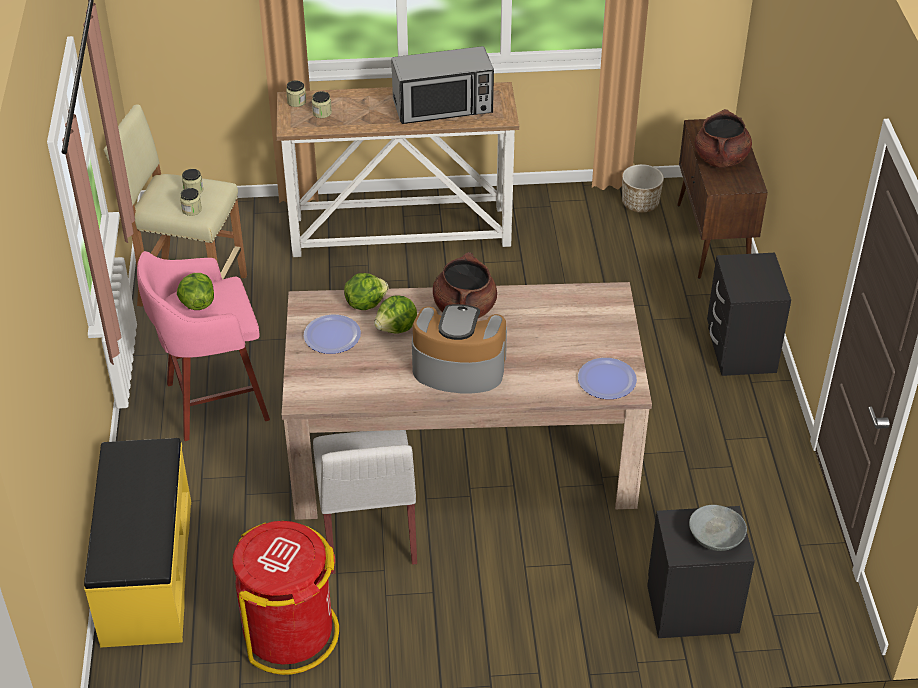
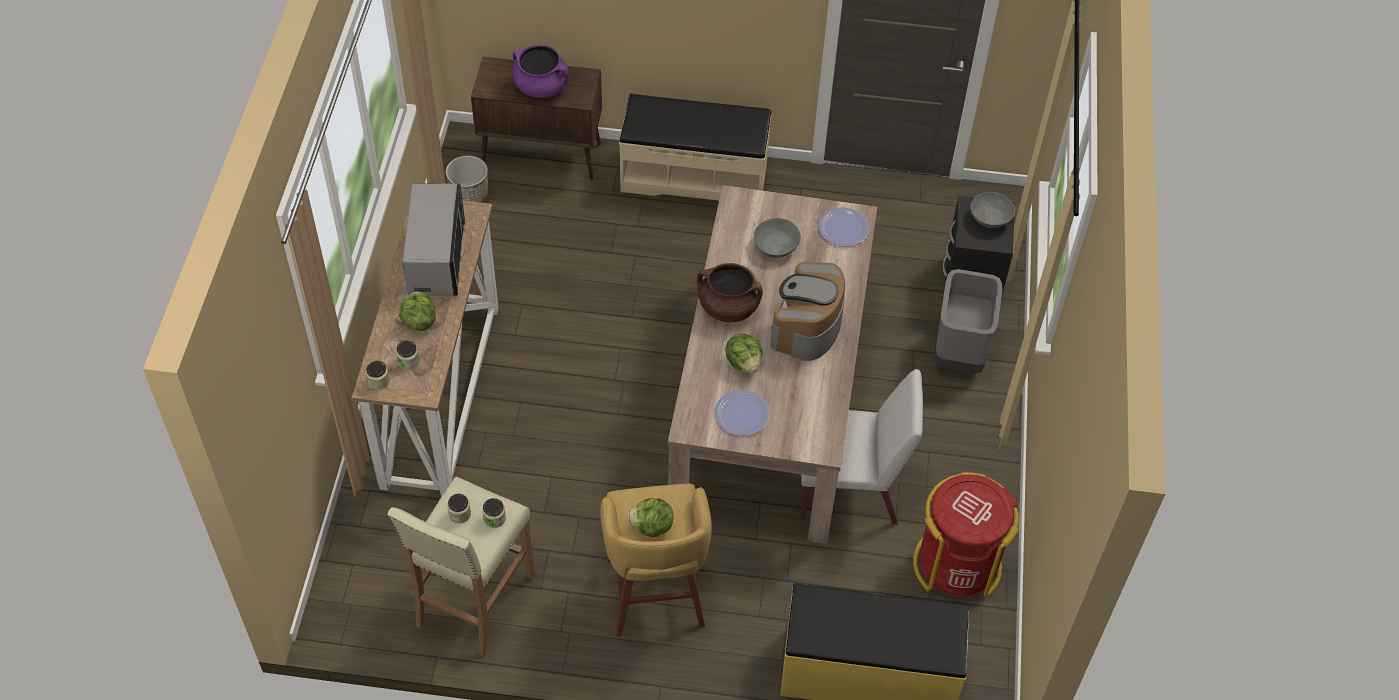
camera: 80 degrees left, 10 degrees up
pink stool [137,251,270,441] -> yellow stool [600,484,712,636]
lettuce [344,273,389,310] -> lettuce moved to [399,291,436,331]
brown cooking pot [695,109,752,168] -> purple cooking pot [512,45,568,98]
black nightstand [707,253,791,376] -> beige bench [619,94,772,201]
none -> grey bowl [754,218,801,258]
none -> grey trash can [934,269,1002,373]

